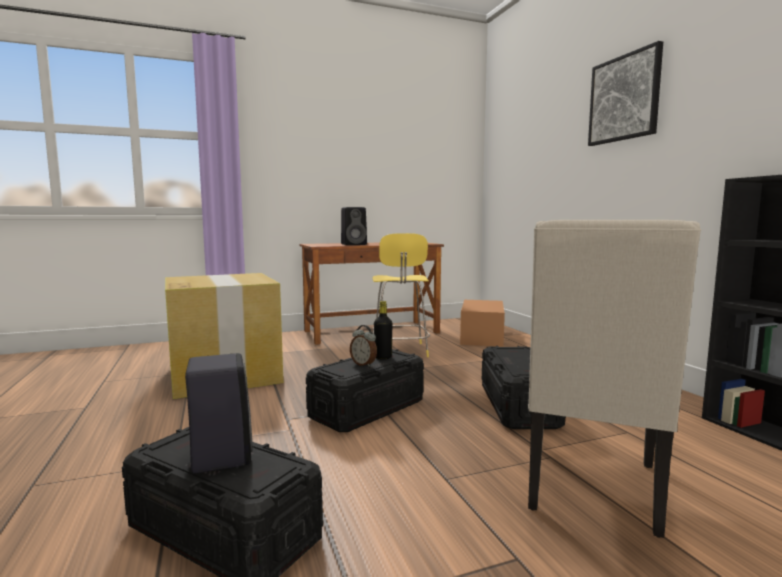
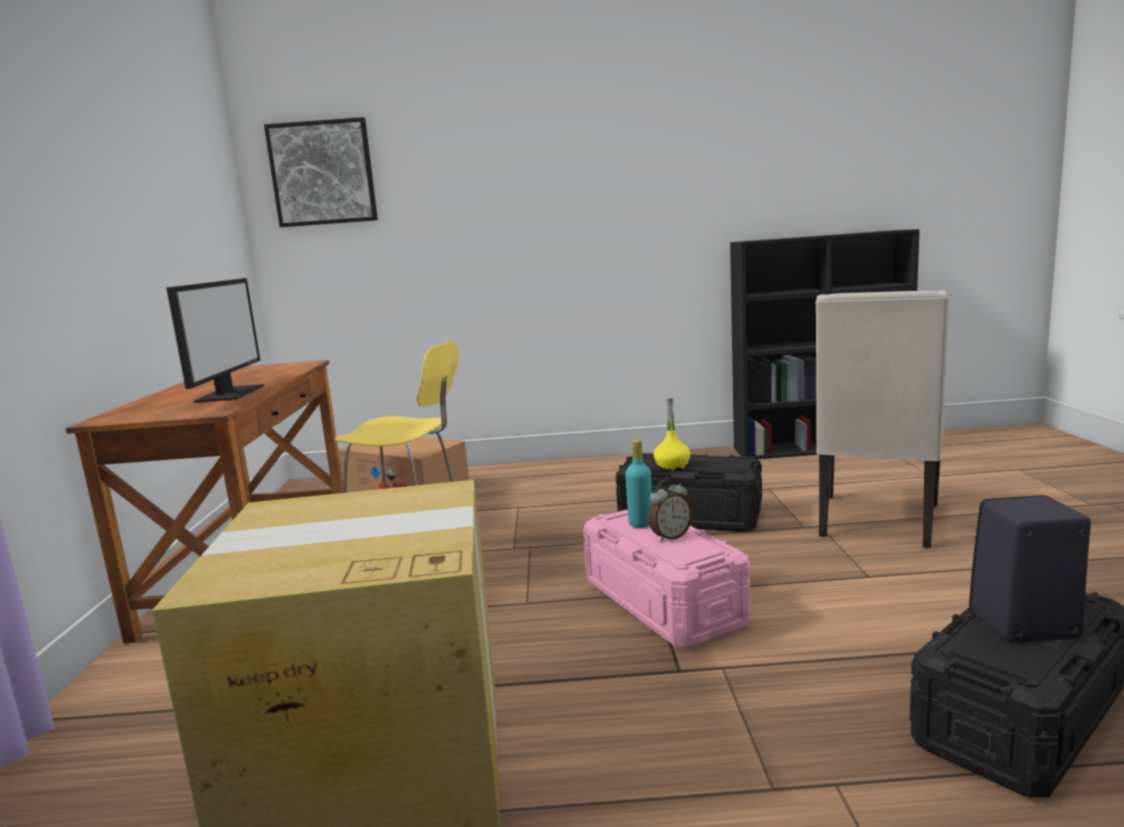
camera: 70 degrees left, 5 degrees up
black storage box [306,349,424,432] -> pink storage box [583,509,750,648]
black speaker [341,207,367,245] -> monitor [166,278,265,403]
black bottle [374,301,392,359] -> turquoise bottle [625,440,652,528]
beige chair [528,220,701,538] -> beige chair turned 75 degrees clockwise [815,291,949,548]
picture [588,41,663,146] -> picture moved to [264,117,378,227]
none -> yellow bottle [653,399,691,471]

